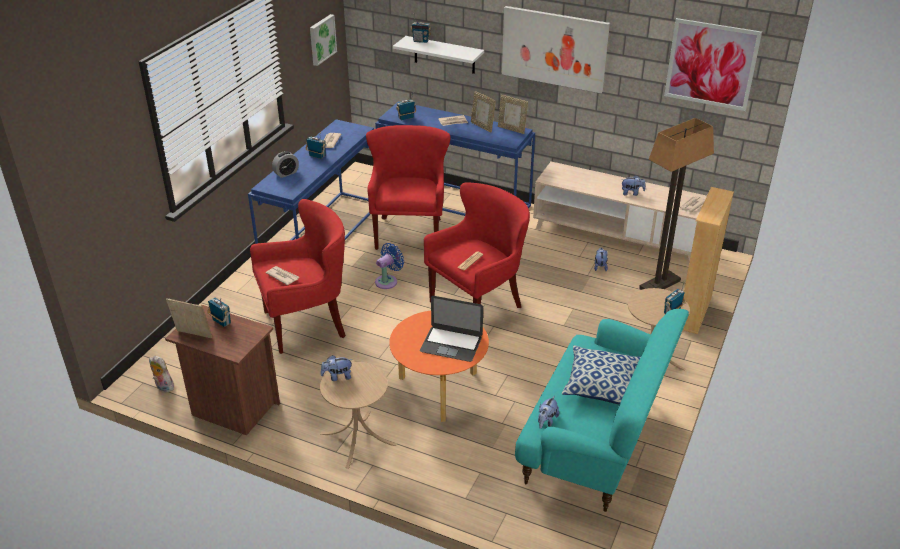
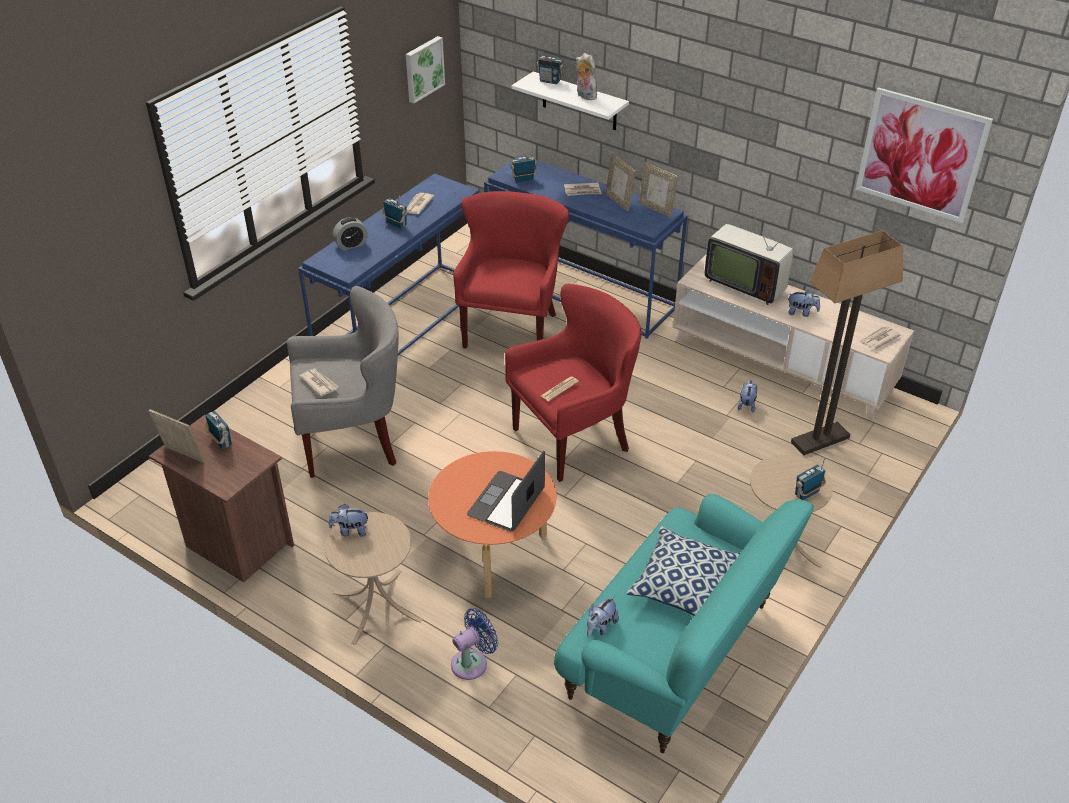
camera: 10 degrees right, 5 degrees up
plush toy [149,356,175,393] -> plush toy moved to [575,53,600,100]
red armchair [250,199,346,354] -> grey armchair [287,286,399,478]
blue fan [375,243,404,289] -> blue fan moved to [451,608,498,680]
laptop [420,296,483,362] -> laptop turned 90 degrees clockwise [467,451,545,532]
picture [502,6,610,93] -> none
beige bookcase [683,187,734,334] -> none
none -> television [705,208,797,305]

